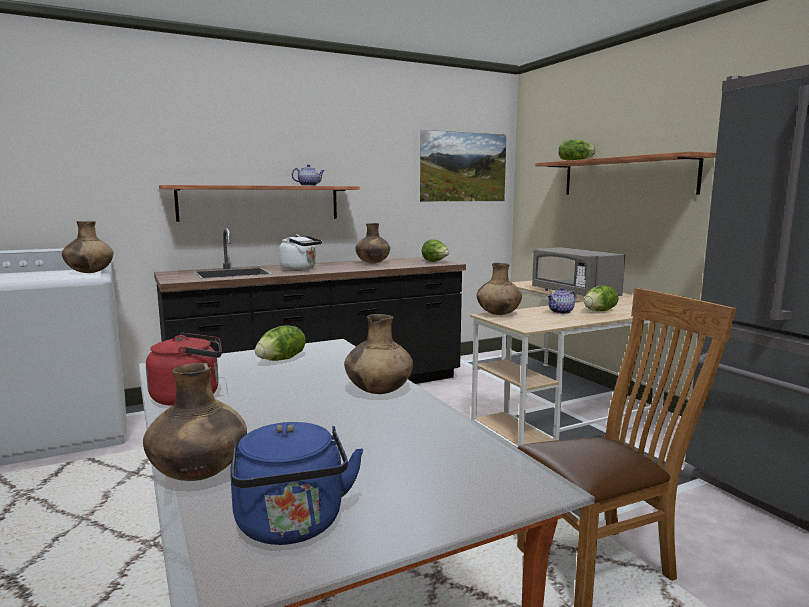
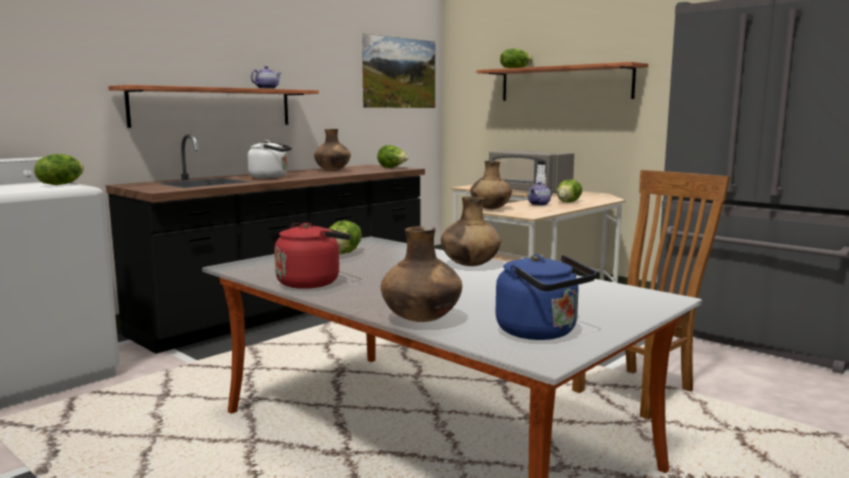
camera: 20 degrees left, 0 degrees up
brown vase [62,221,114,273] -> lettuce [34,154,84,185]

